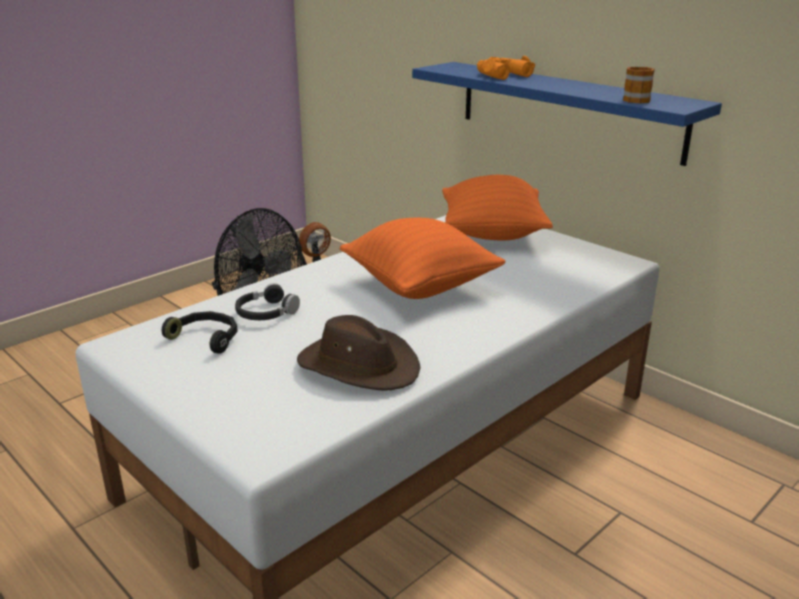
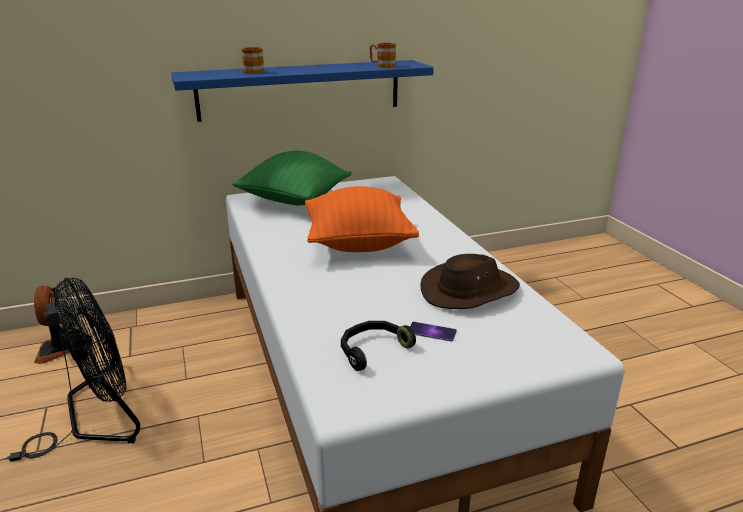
camera: 65 degrees left, 0 degrees up
black headphones [235,283,300,320] -> none
orange pillow [442,175,553,240] -> green pillow [232,151,352,205]
orange binoculars [477,56,535,80] -> mug [241,47,264,74]
none -> phone [410,322,457,342]

